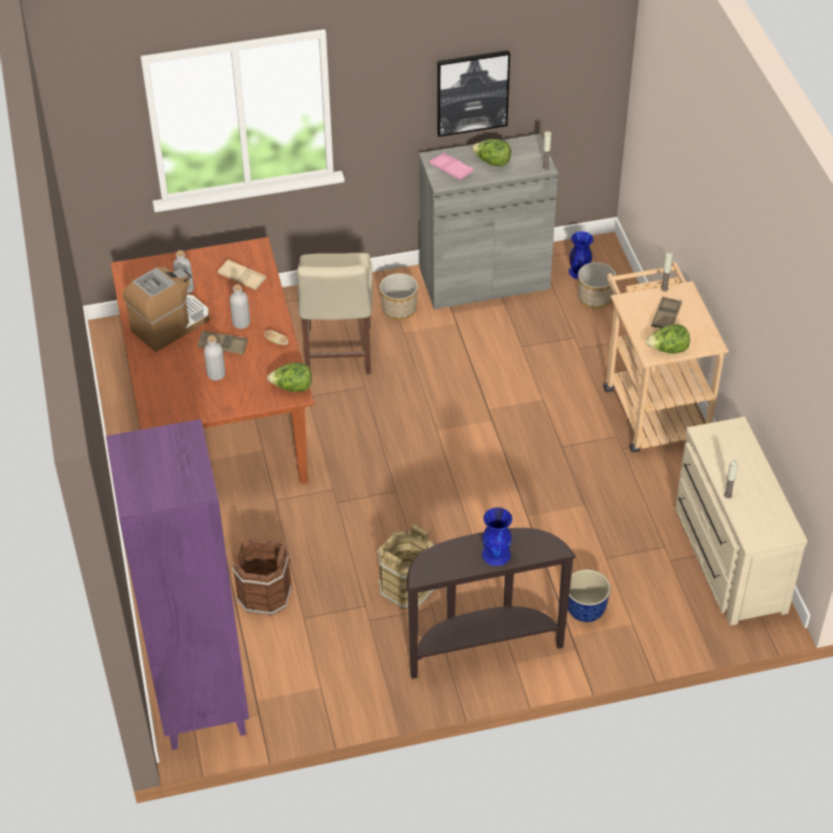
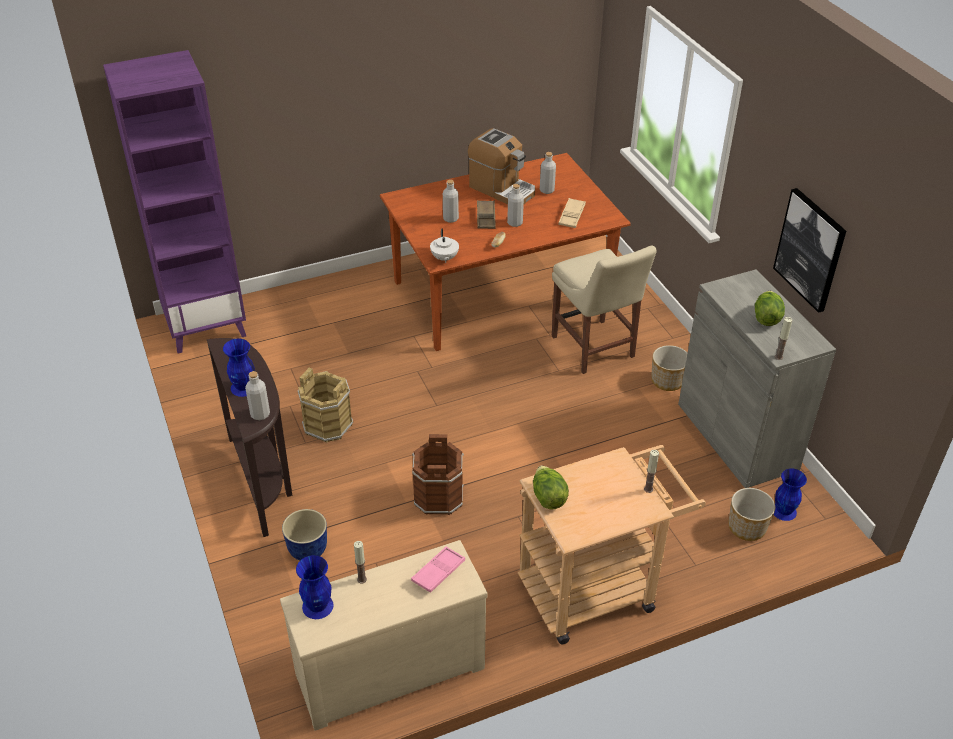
camera: 80 degrees right, 5 degrees down
brown bucket [232,538,292,616] -> brown bucket moved to [412,434,464,515]
lettuce [267,362,312,392] -> white teapot [430,229,459,263]
beige chair [297,253,373,374] -> beige chair turned 105 degrees counterclockwise [552,246,657,374]
pink tray [429,152,473,180] -> pink tray moved to [411,546,465,593]
brown tray [651,297,682,328] -> none
none -> grey bottle [245,371,270,420]
none -> blue vase [296,555,333,619]

